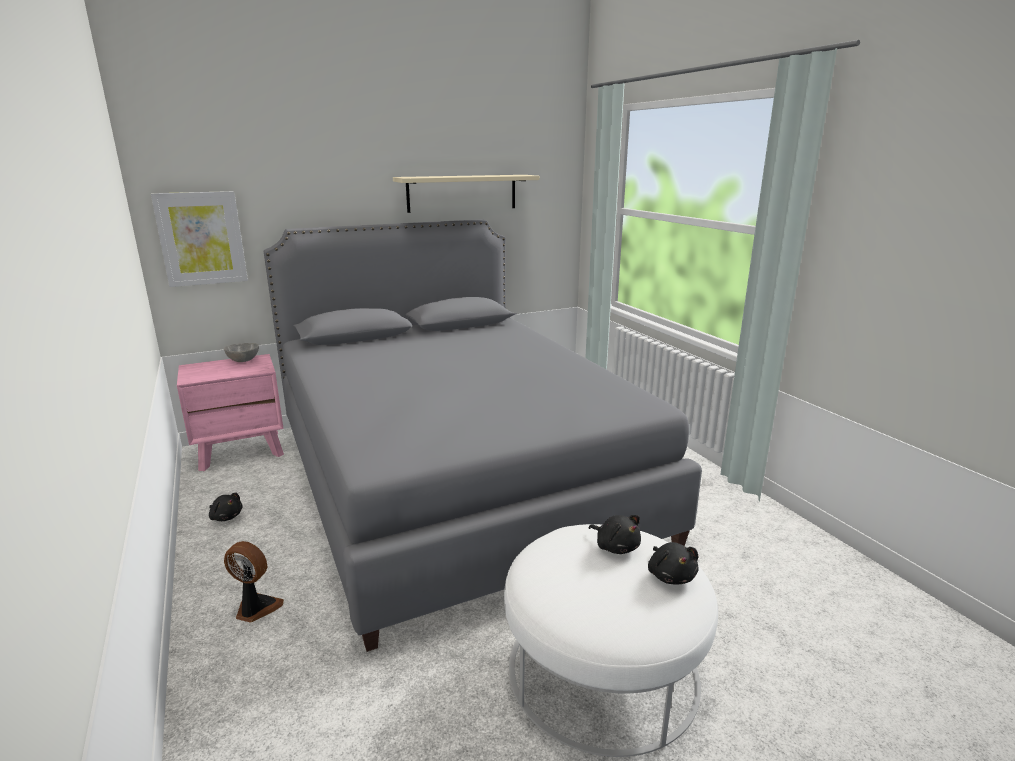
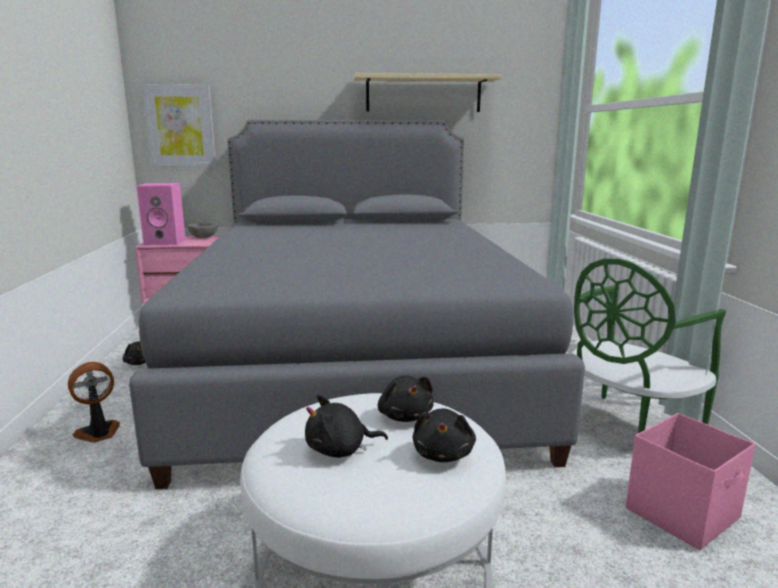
camera: 20 degrees right, 5 degrees down
fan [224,541,284,623] -> fan turned 75 degrees counterclockwise [68,362,120,443]
none -> pink speaker [136,183,186,246]
none -> black plush toy [305,395,388,458]
none -> green chair [572,258,726,433]
none -> pink storage box [626,413,755,550]

